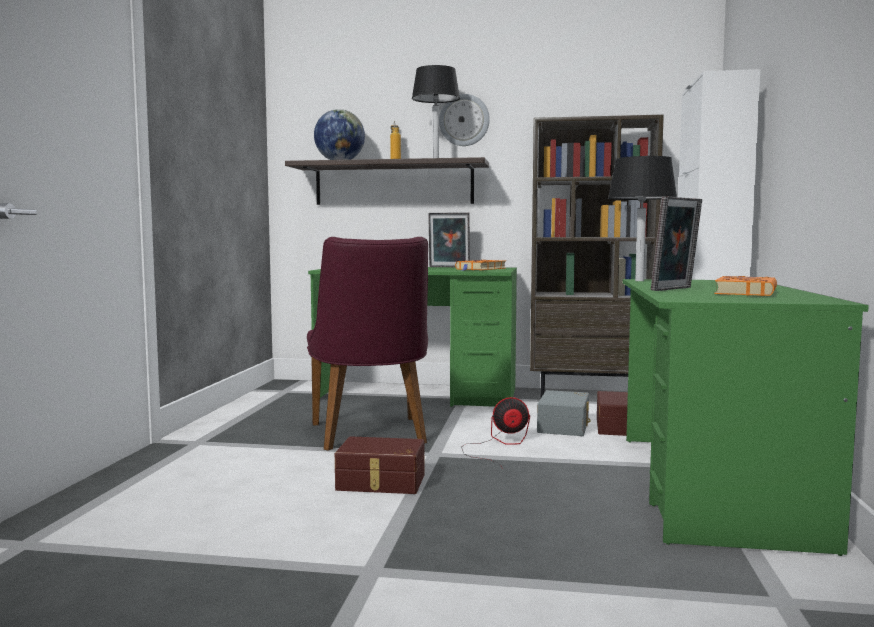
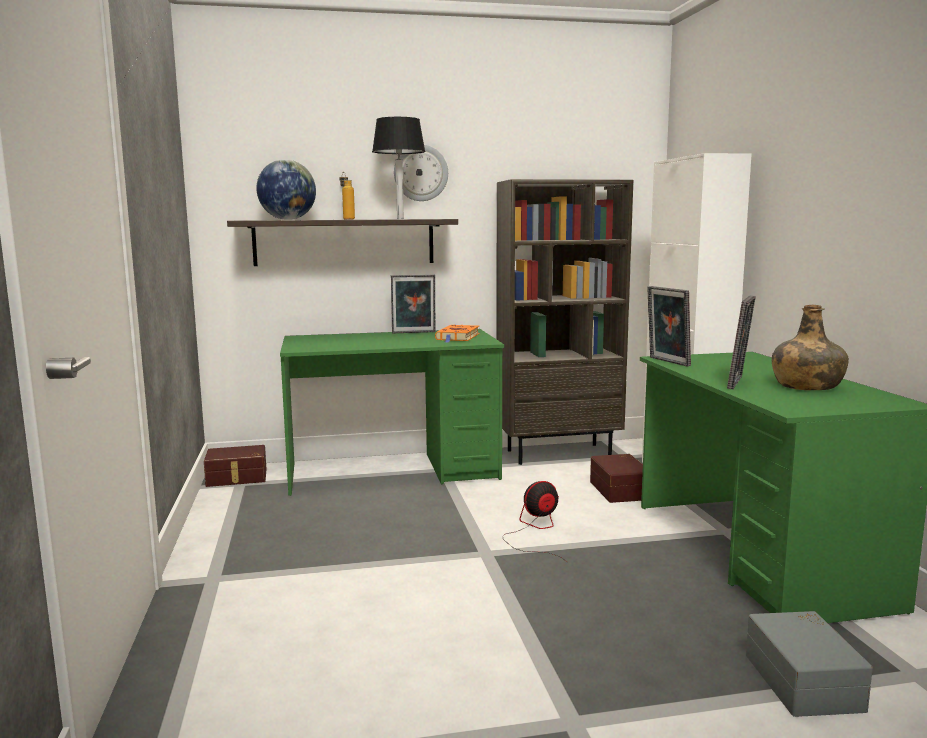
camera: 20 degrees left, 5 degrees up
purple chair [307,237,428,451] -> none
brown storage box [335,436,425,494] -> brown storage box moved to [204,445,267,487]
grey storage box [537,390,591,436] -> grey storage box moved to [746,611,873,717]
black table lamp [608,156,677,281] -> picture frame [647,286,691,366]
orange book [714,276,777,296] -> green bottle [772,305,849,390]

